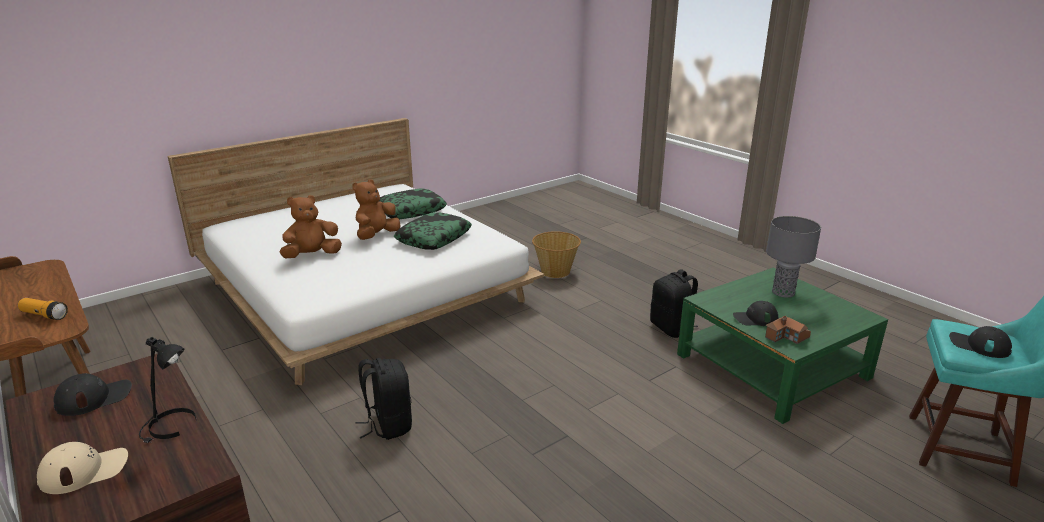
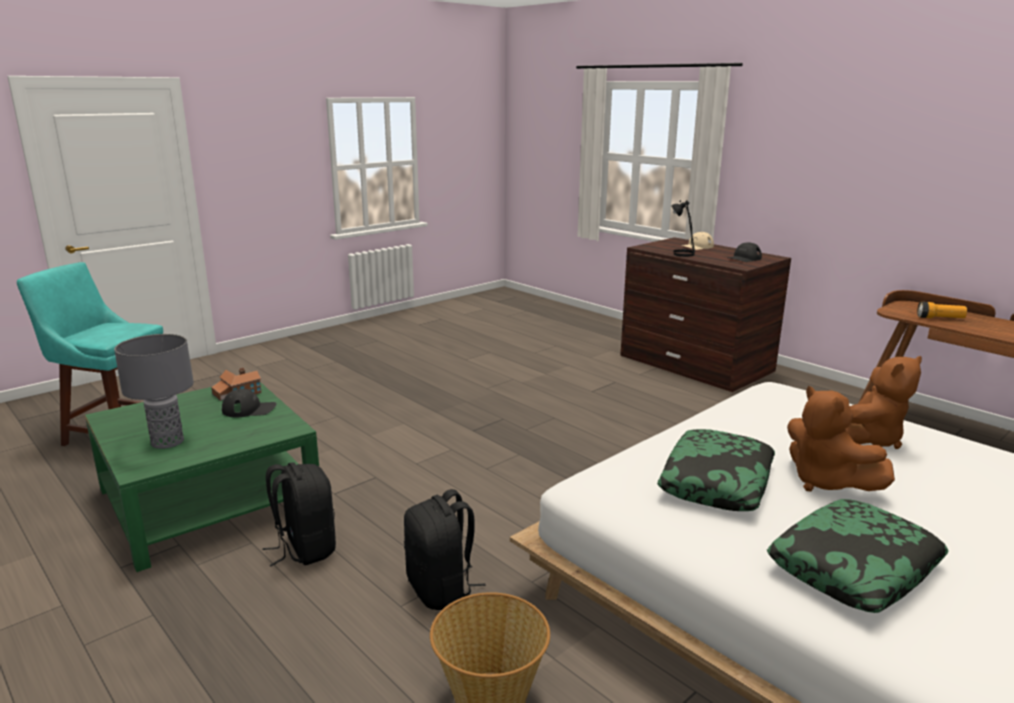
camera: 175 degrees right, 5 degrees down
brown plush toy [352,179,400,240] -> brown plush toy turned 120 degrees clockwise [787,386,895,492]
black backpack [356,358,412,440] -> black backpack moved to [404,489,486,610]
black cap [949,326,1012,358] -> none

